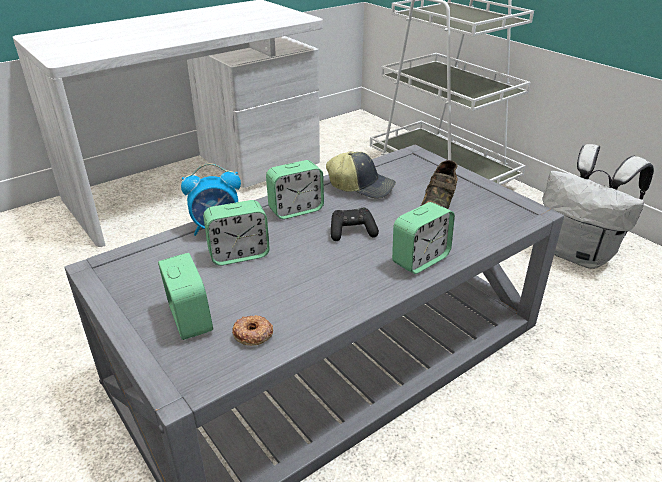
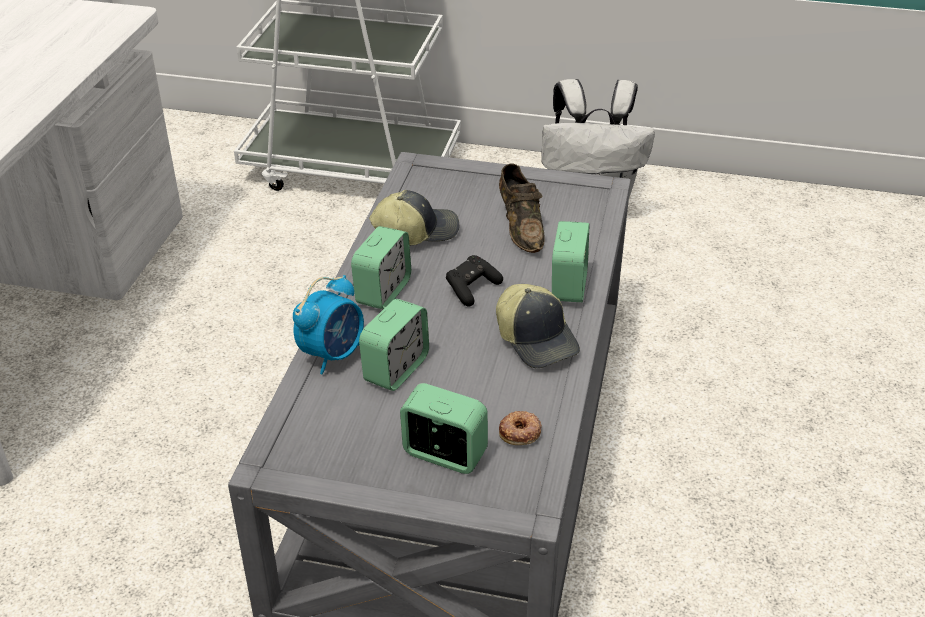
camera: 40 degrees left, 5 degrees up
none -> cap [496,284,580,368]

